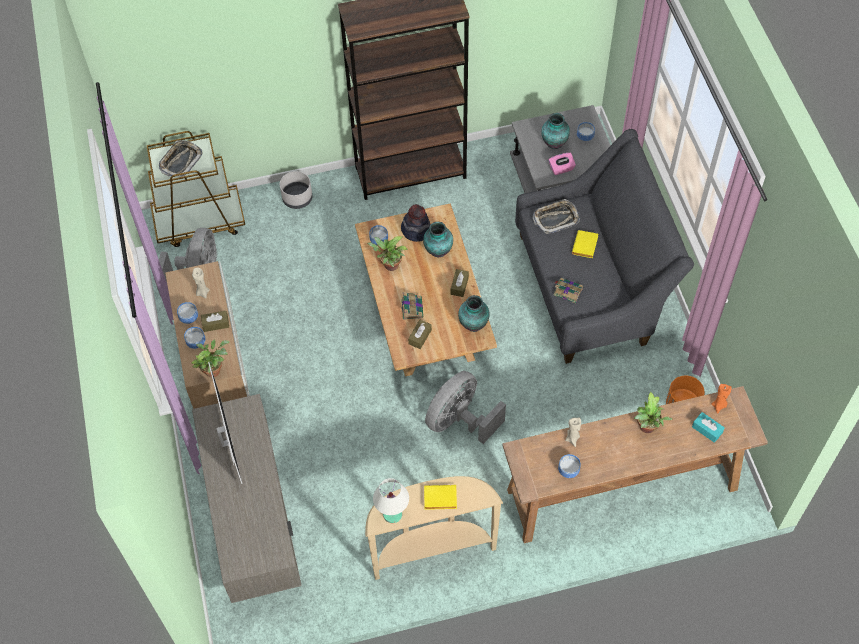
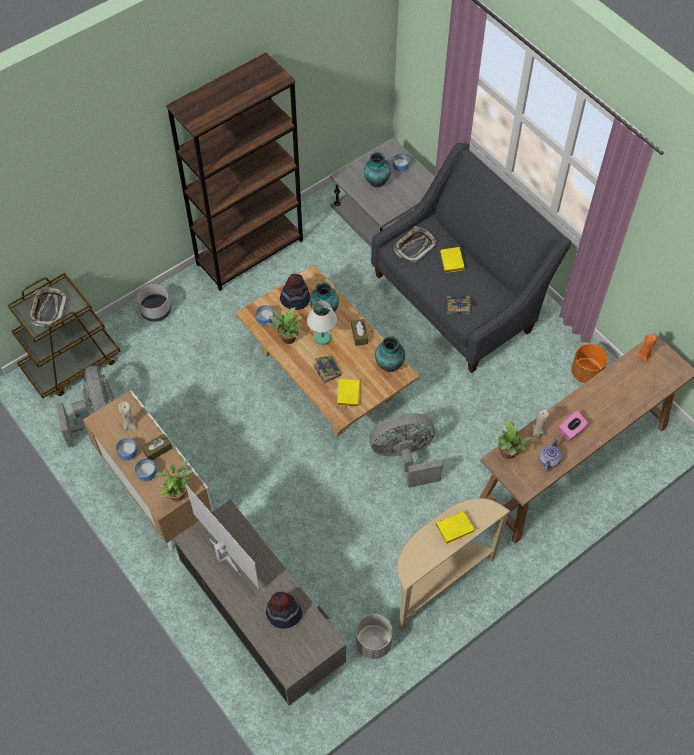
camera: 25 degrees left, 0 degrees up
white table lamp [373,478,409,523] -> white table lamp moved to [307,301,337,345]
brown tissue box [408,320,432,349] -> yellow book [337,379,360,407]
grey fan [425,371,506,444] -> grey fan turned 60 degrees clockwise [369,413,443,488]
pink tissue box [549,153,576,175] -> pink tissue box moved to [559,411,588,441]
bowl [558,454,581,478] -> teapot [539,438,562,472]
potted plant [634,391,672,433] -> potted plant moved to [498,420,532,459]
turquoise tissue box [692,412,725,443] -> none
none -> hat [266,592,302,629]
none -> grey planter [356,614,393,659]

